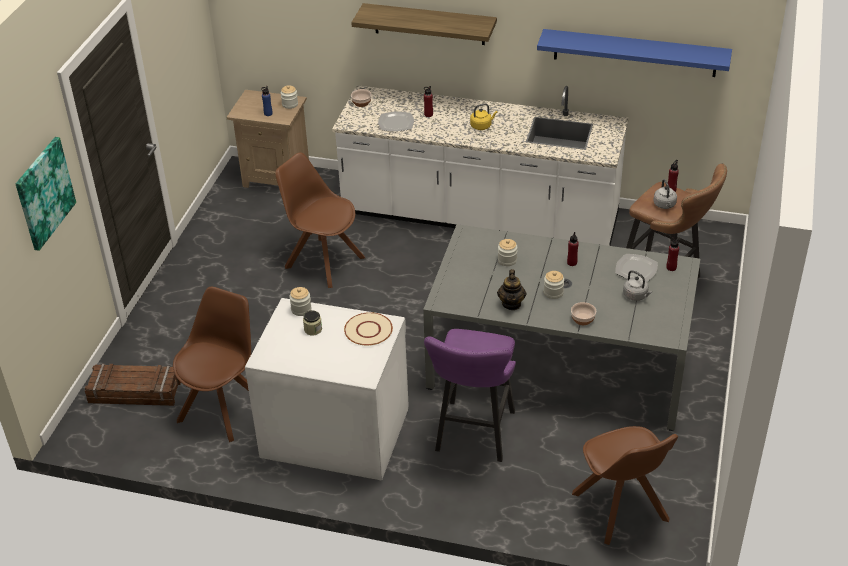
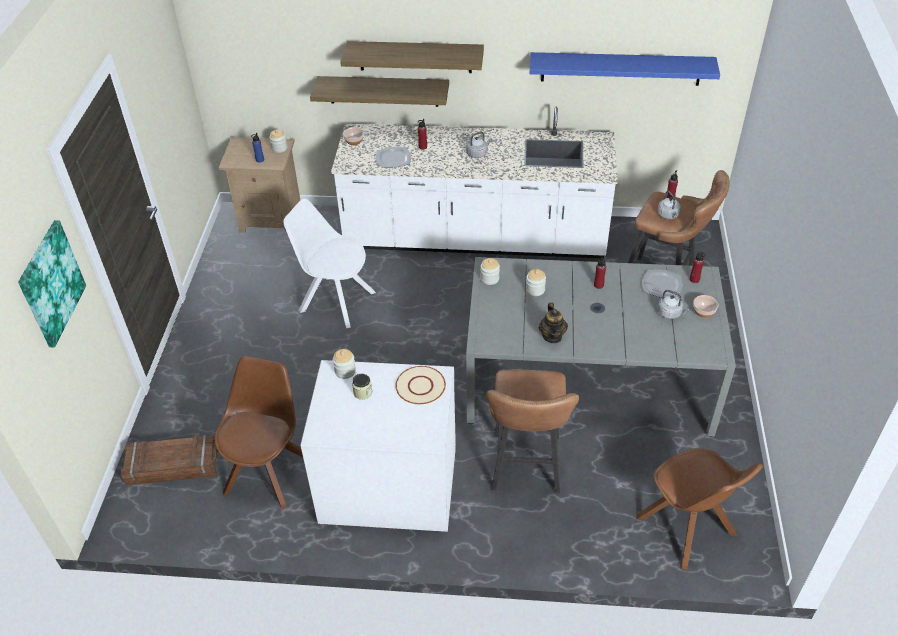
camera: 10 degrees left, 5 degrees up
brown chair [275,152,365,288] -> white chair [283,198,376,328]
purple stool [424,329,516,462] -> brown stool [486,370,579,493]
yellow kettle [470,103,497,130] -> grey kettle [466,132,492,158]
jar [544,271,564,299] -> jar moved to [481,258,500,285]
bowl [571,302,596,325] -> bowl moved to [693,295,718,318]
none -> shelf [310,76,449,107]

